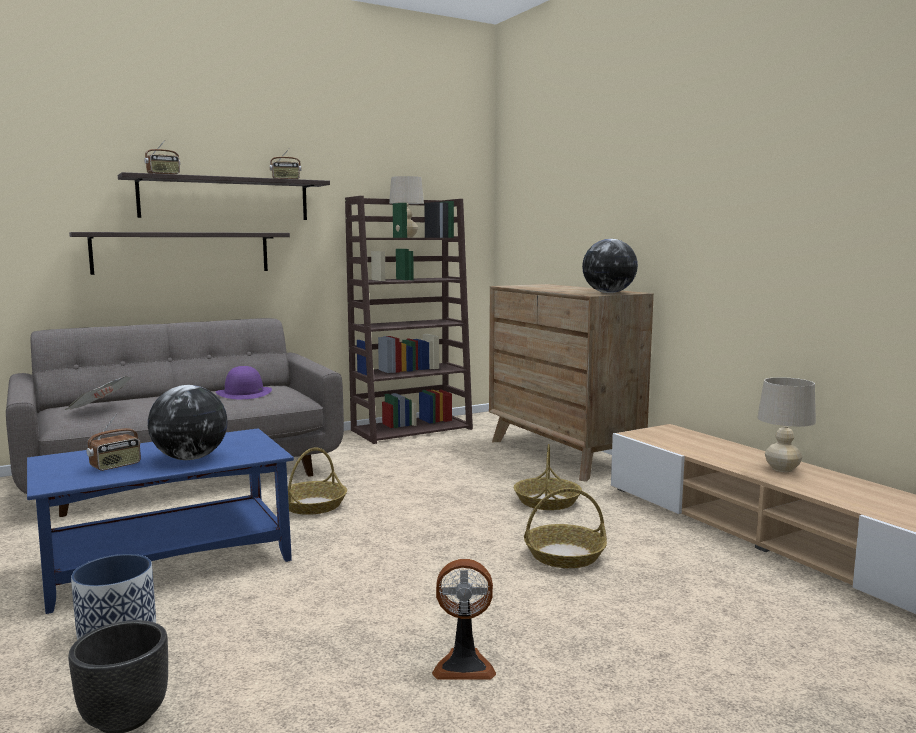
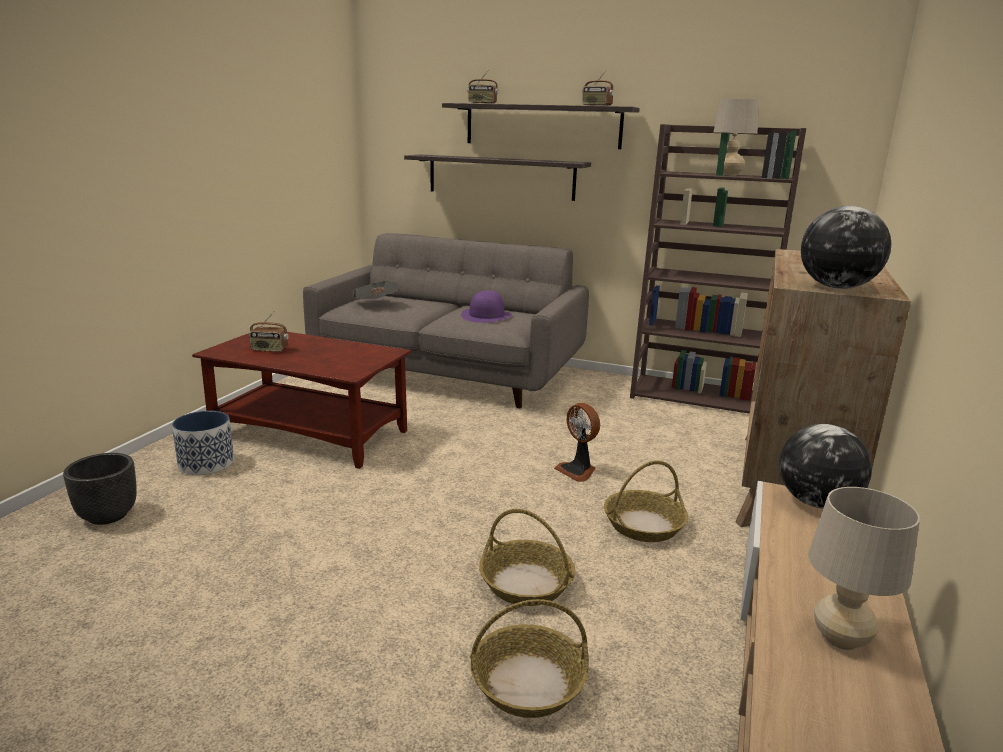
camera: 50 degrees right, 10 degrees up
blue coffee table [27,428,294,614] -> brown coffee table [192,332,411,469]
globe [148,385,228,460] -> globe moved to [779,424,872,509]
basket [288,448,347,515] -> basket moved to [470,599,589,718]
fan [432,559,496,680] -> fan moved to [554,403,600,482]

